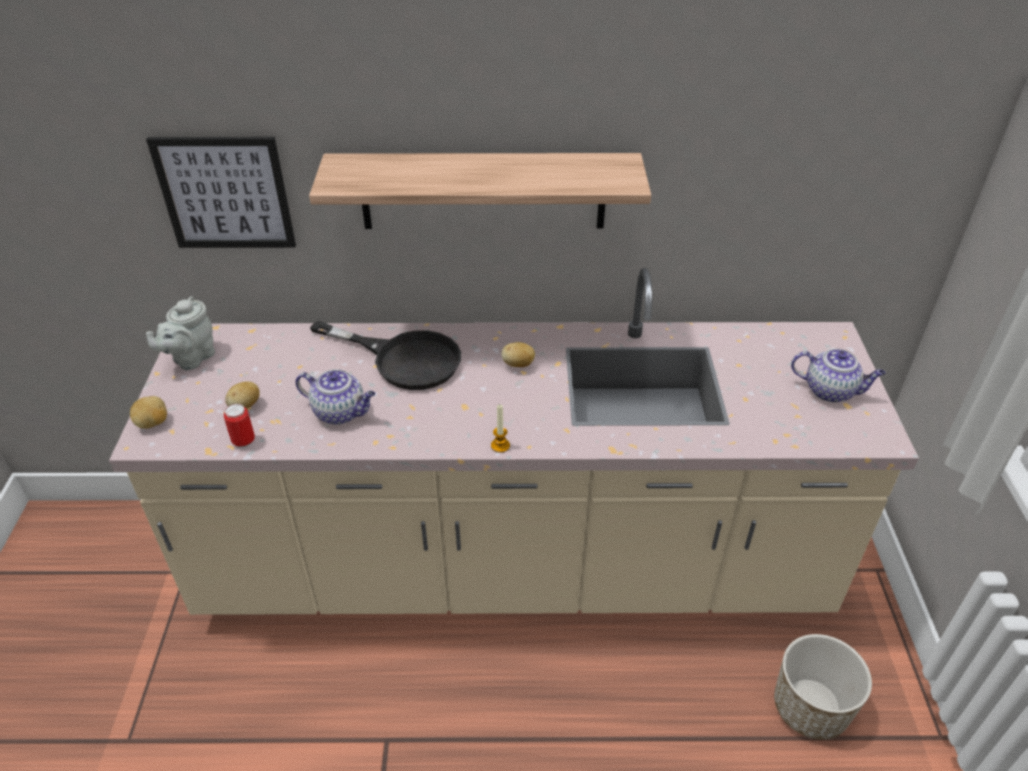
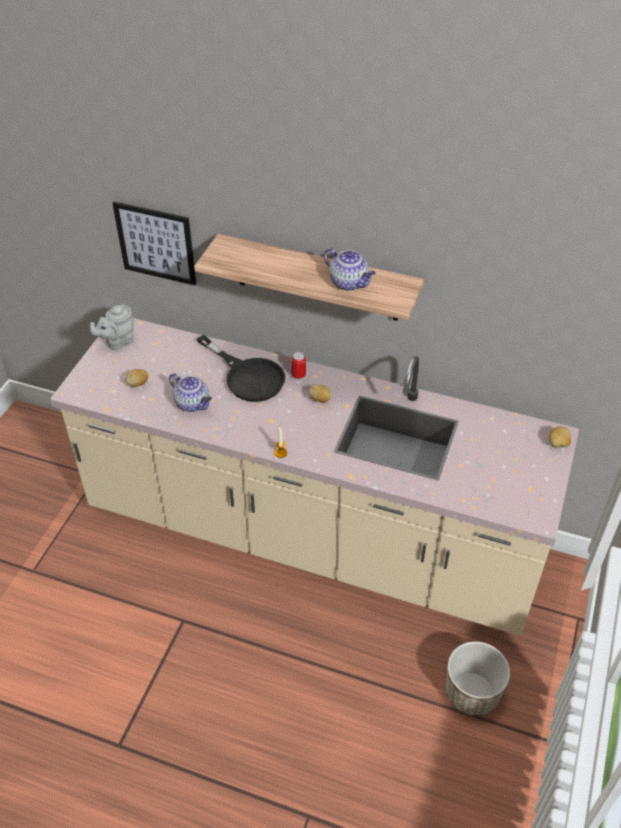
camera: 20 degrees right, 5 degrees up
potato [130,396,167,429] -> potato moved to [549,426,571,448]
can [224,404,255,448] -> can moved to [291,352,306,380]
teapot [791,348,886,403] -> teapot moved to [324,248,376,291]

